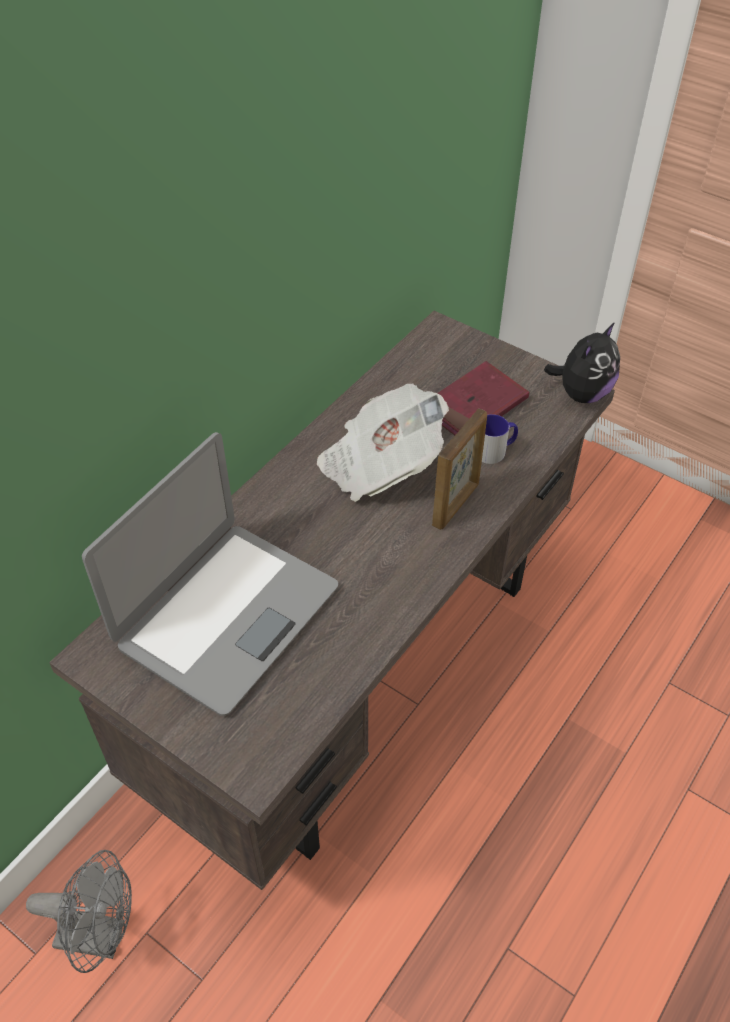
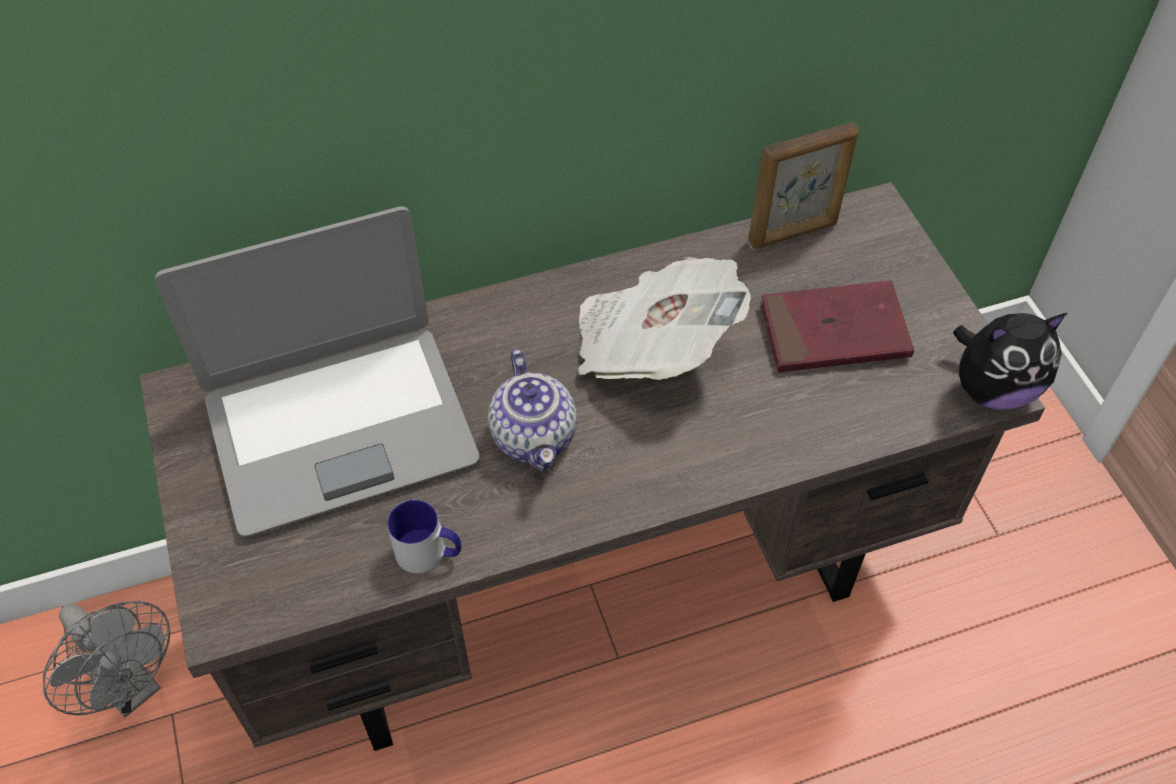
camera: 35 degrees right, 5 degrees up
picture frame [432,409,487,530] -> picture frame moved to [748,122,859,248]
mug [482,414,518,464] -> mug moved to [387,500,461,573]
none -> teapot [488,349,577,471]

